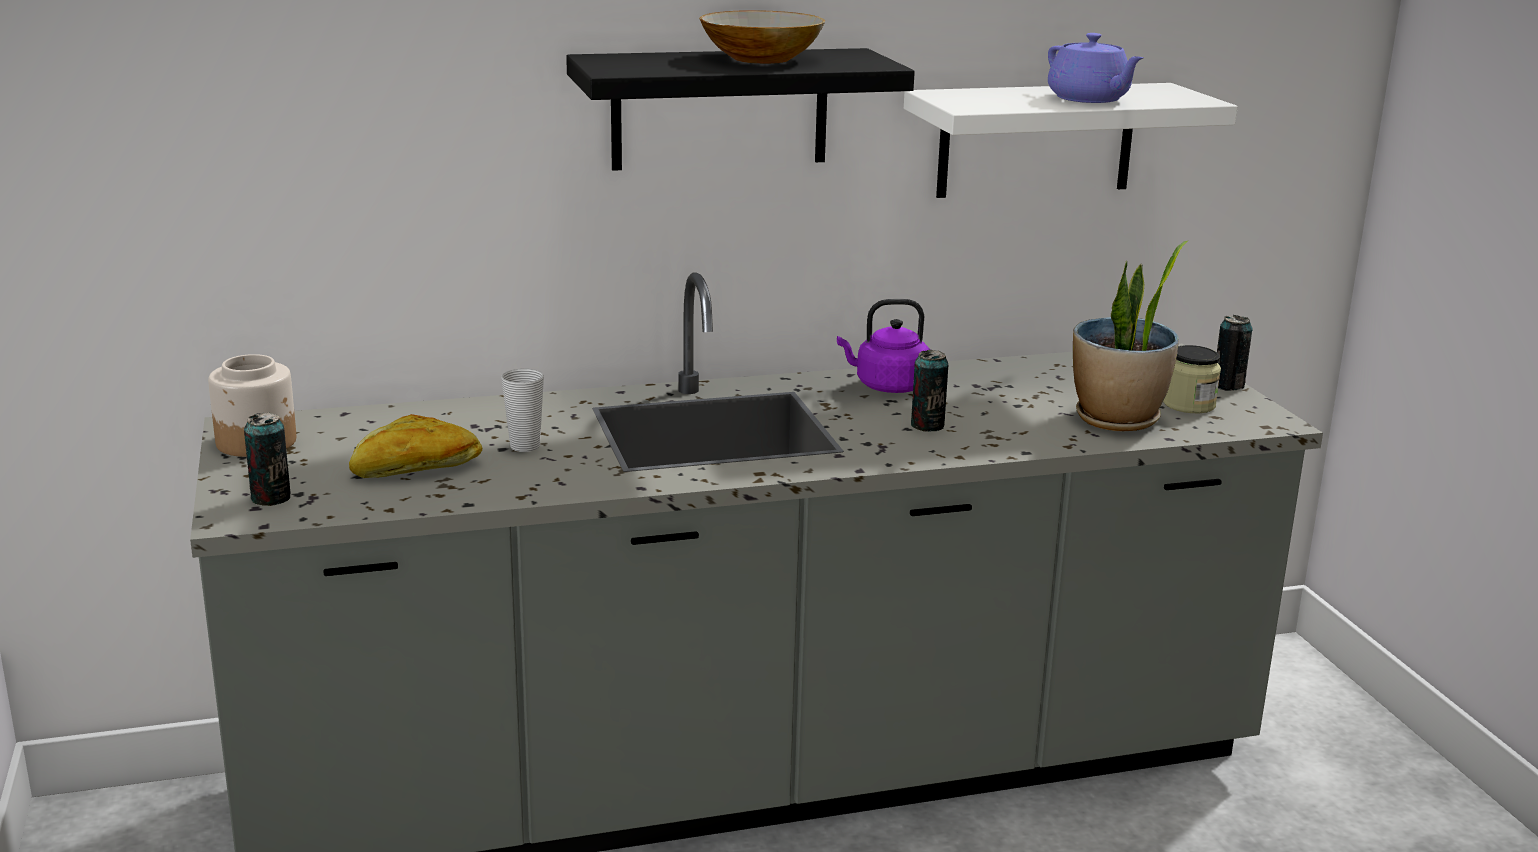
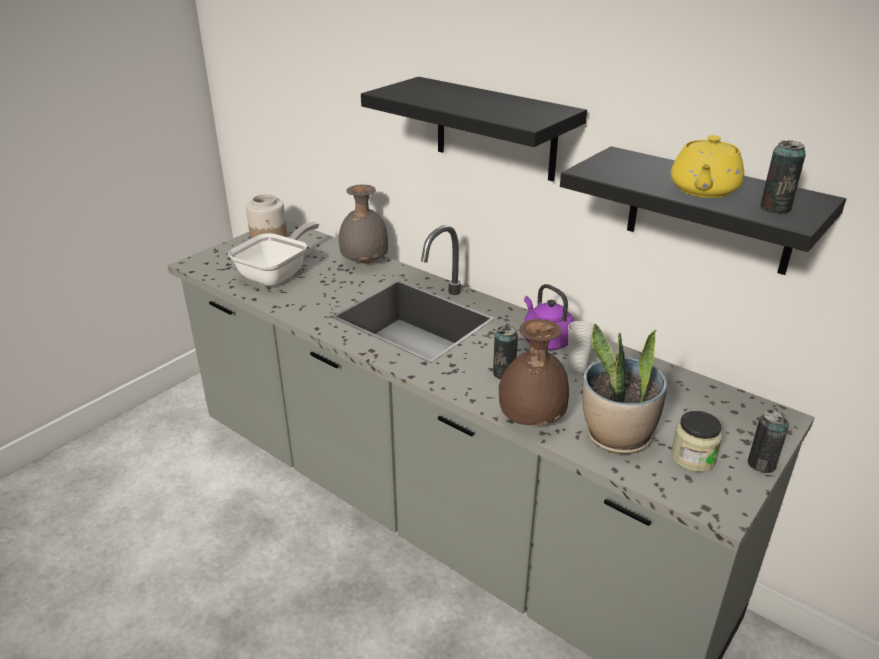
camera: 55 degrees right, 10 degrees up
can [244,412,290,506] -> can moved to [760,140,806,214]
bread [349,414,482,478] -> frying pan [228,222,319,286]
cup [501,369,544,452] -> cup moved to [568,321,593,374]
bowl [699,10,825,64] -> none
white shelf [904,83,1238,198] -> black shelf [560,146,846,275]
purple teapot [1048,33,1144,103] -> yellow teapot [671,135,744,198]
none -> grey vase [339,184,388,264]
none -> brown vase [499,319,569,426]

